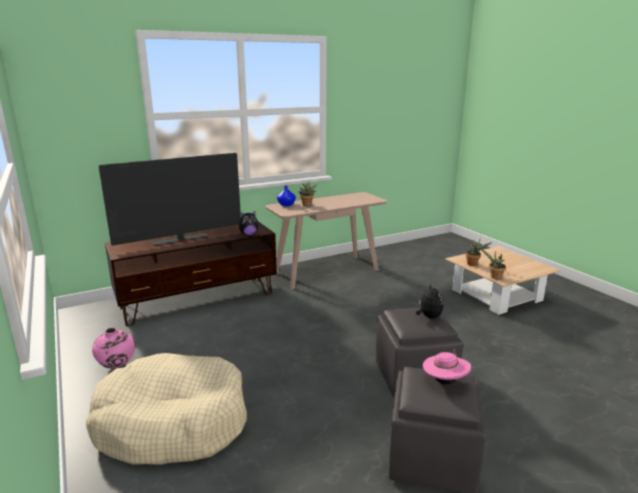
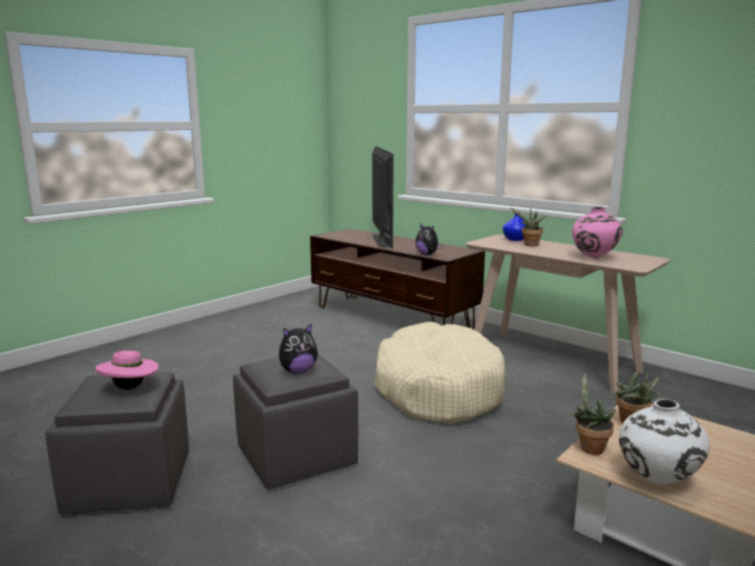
camera: 70 degrees right, 5 degrees down
beige dog bed [86,353,247,465] -> beige dog bed moved to [374,322,505,424]
pink vase [92,327,136,369] -> pink vase moved to [572,207,623,258]
television [99,153,241,246] -> television turned 135 degrees counterclockwise [372,146,394,249]
none -> white vase [619,399,710,484]

